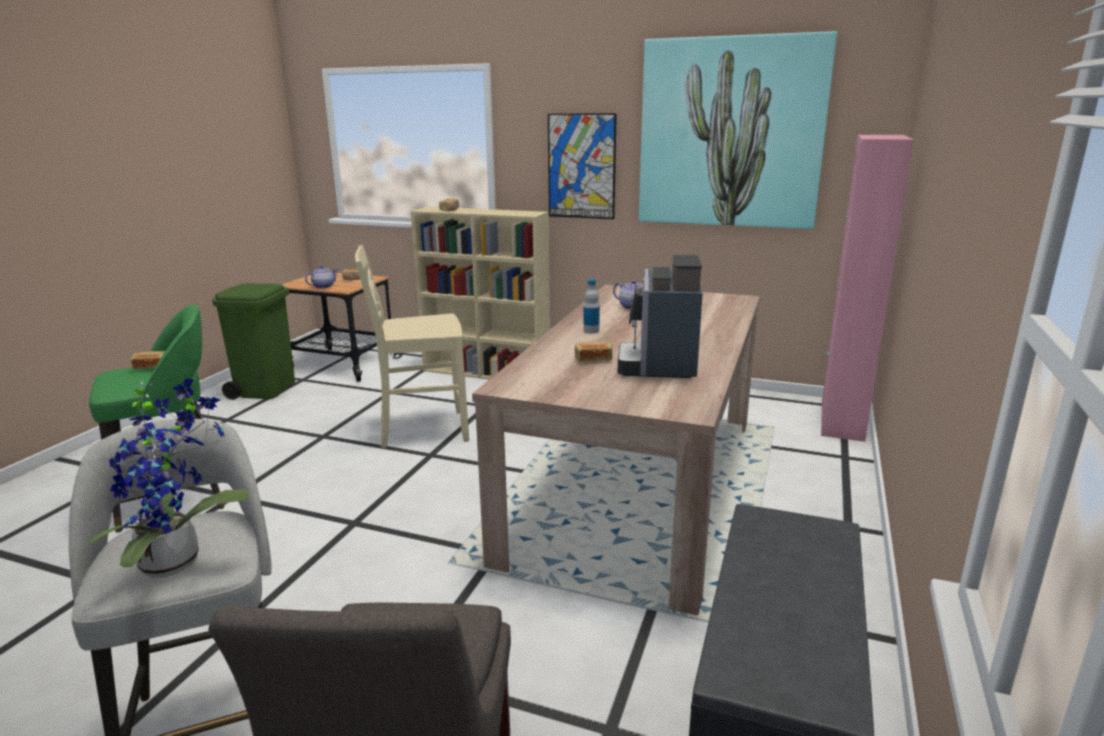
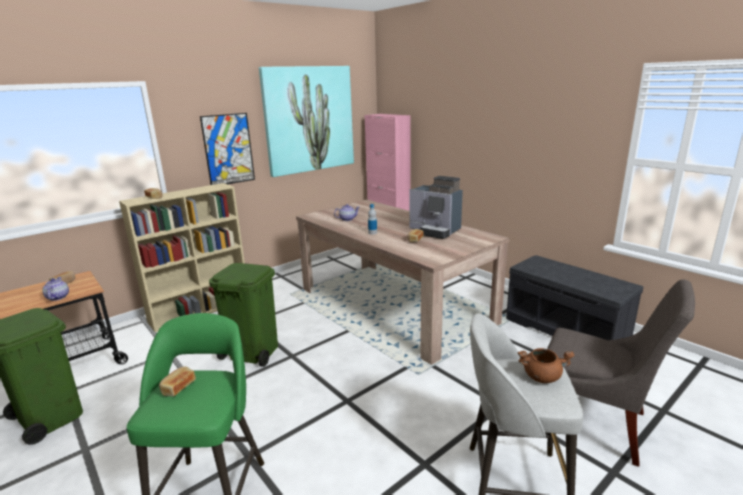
camera: 60 degrees left, 0 degrees up
potted plant [88,379,250,578] -> brown cooking pot [518,348,575,383]
beige chair [355,245,469,448] -> green trash can [209,263,278,367]

